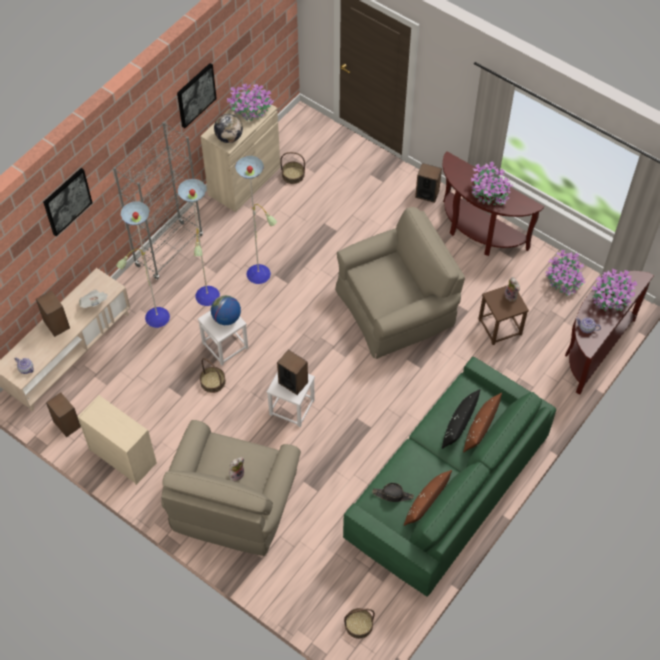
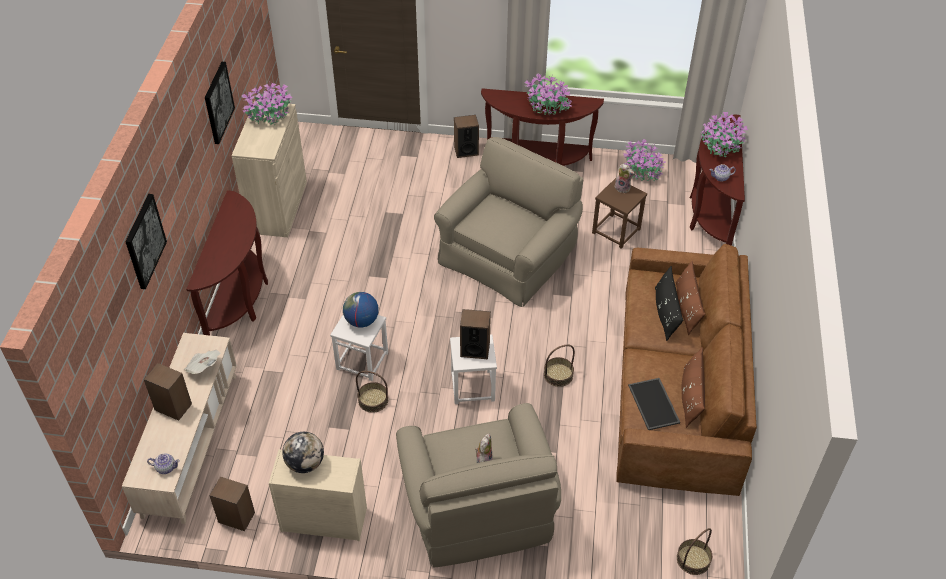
camera: 30 degrees left, 10 degrees down
grey bookcase [113,122,203,280] -> brown console table [186,190,268,335]
floor lamp [116,156,277,328] -> none
globe [214,114,243,143] -> globe moved to [282,432,324,473]
basket [280,152,305,184] -> basket moved to [544,345,575,387]
green sofa [343,357,556,597] -> brown sofa [616,243,757,496]
black hat [372,483,414,502] -> tray [628,378,680,430]

